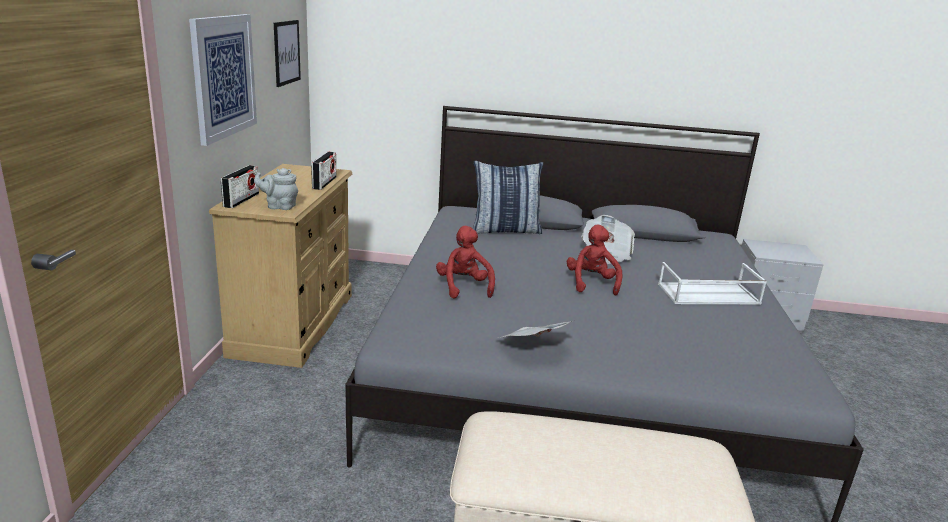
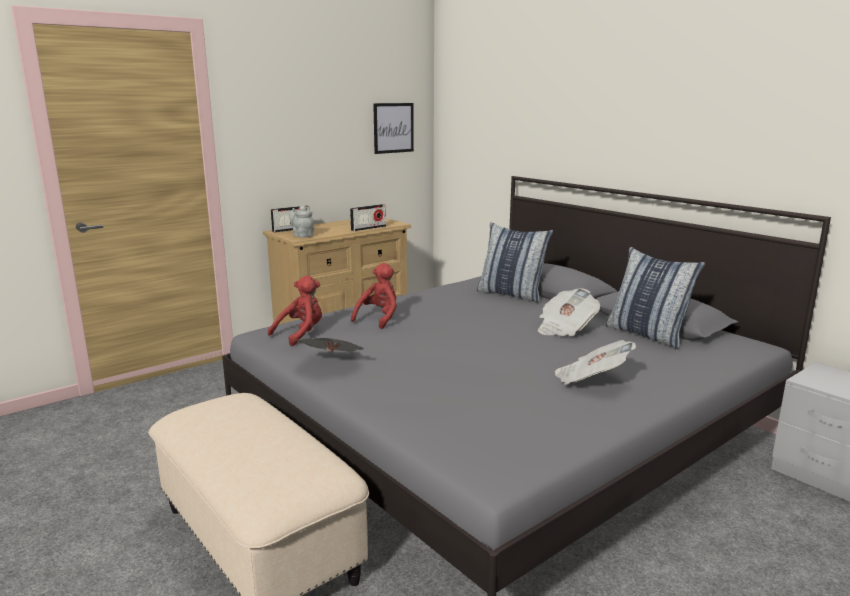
camera: 45 degrees right, 5 degrees down
picture [189,14,257,146] -> none
red plush toy [567,225,622,295] -> red plush toy moved to [268,276,322,346]
white tray [658,262,767,304] -> newspaper [555,340,636,385]
none -> pillow [606,247,705,349]

